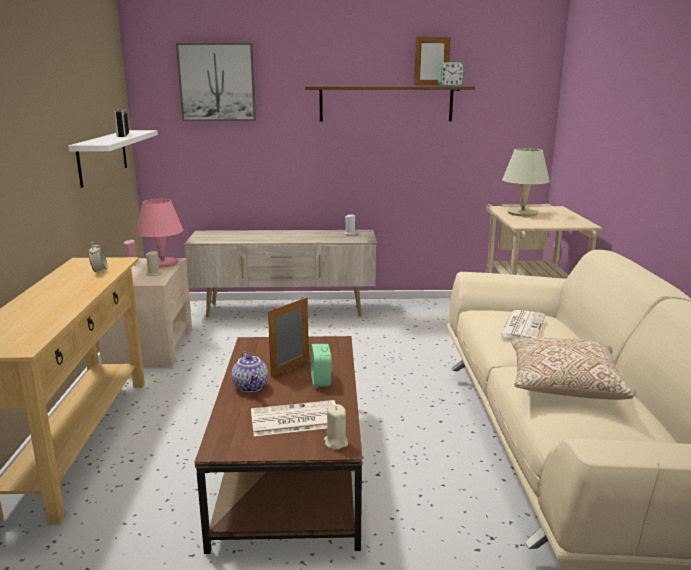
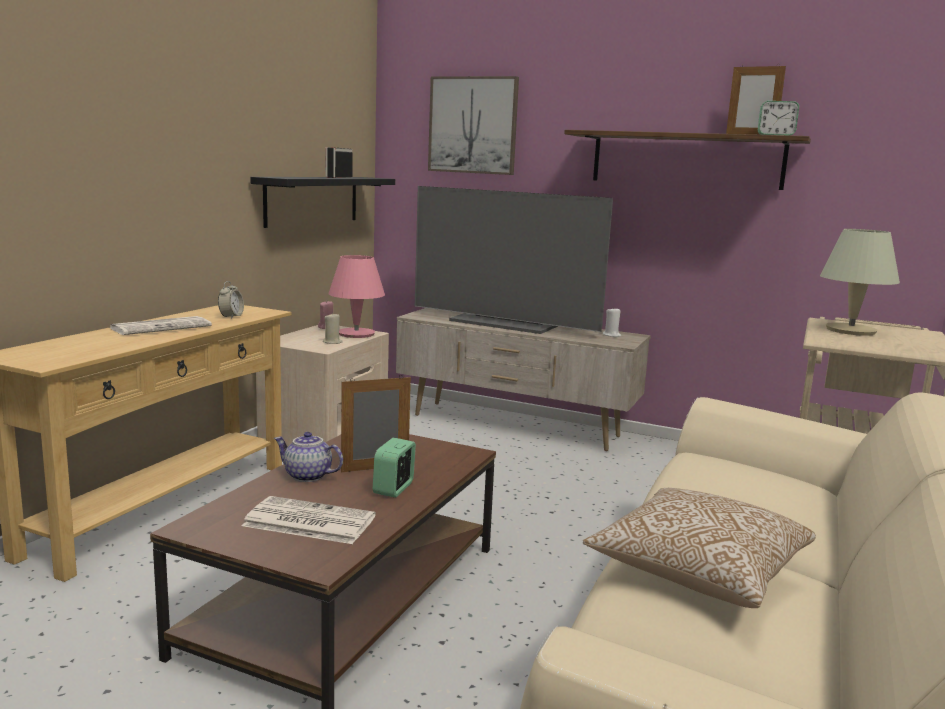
camera: 25 degrees right, 5 degrees down
white shelf [68,130,158,188] -> black shelf [250,177,395,228]
teapot [232,352,268,392] -> teapot turned 105 degrees clockwise [274,432,343,482]
beige candle [324,404,348,449] -> none
newspaper [498,310,545,339] -> newspaper moved to [110,316,212,335]
none -> television [415,186,613,334]

